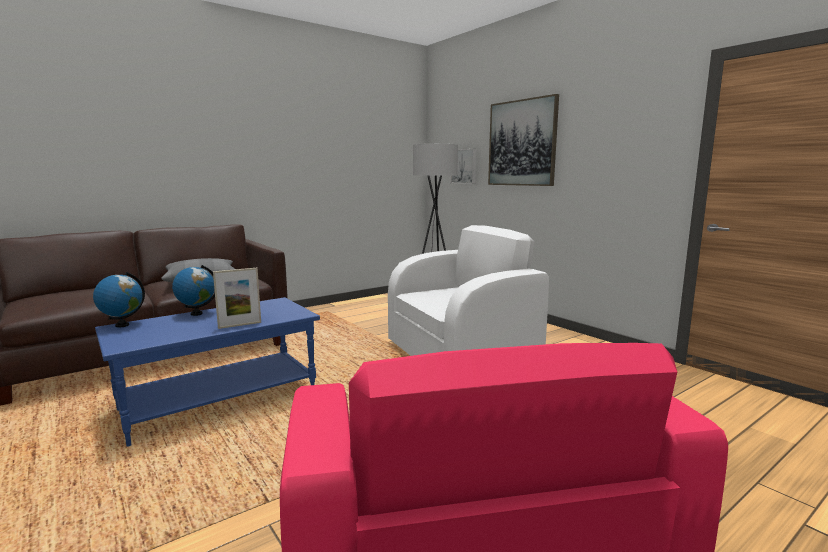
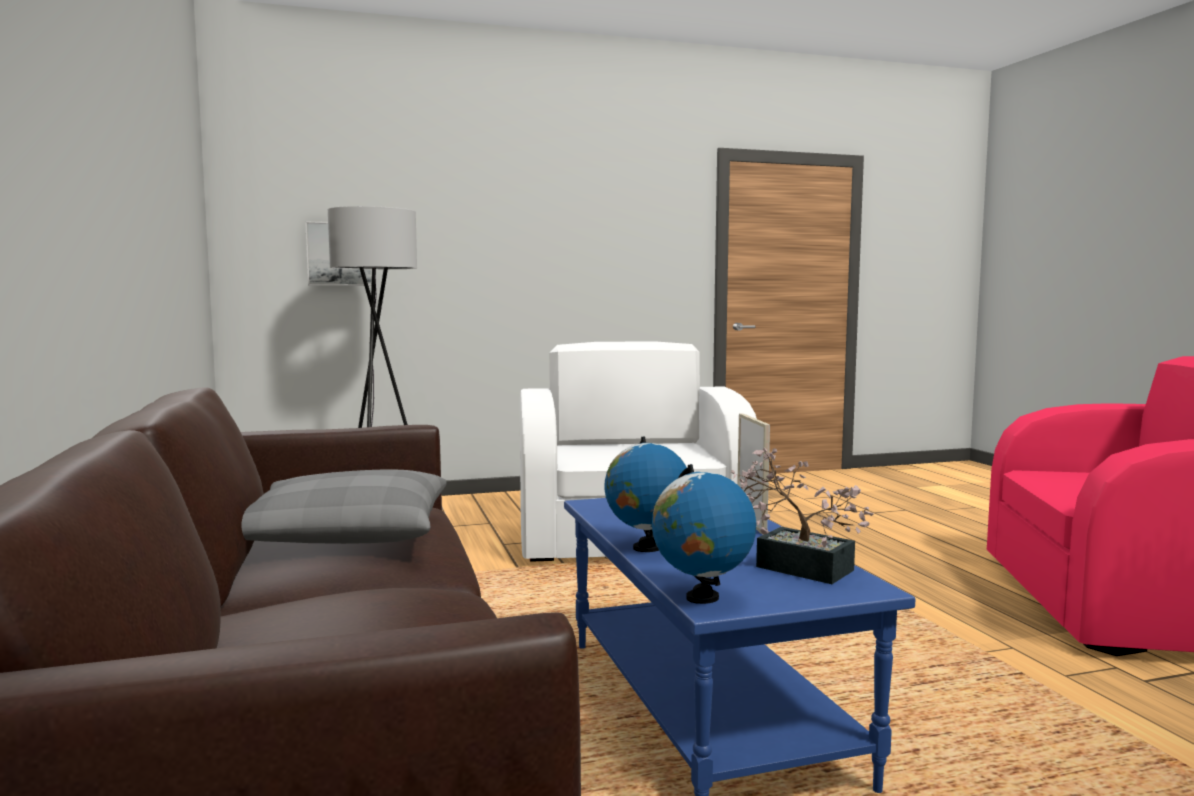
camera: 70 degrees left, 5 degrees down
picture [488,94,559,186] -> none
none -> potted plant [731,448,874,584]

